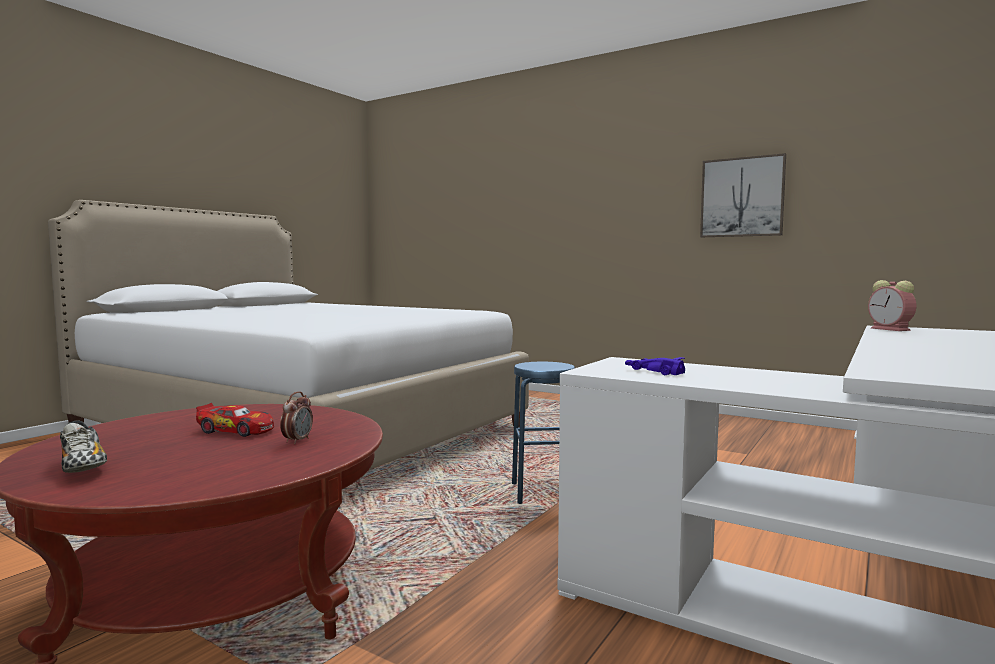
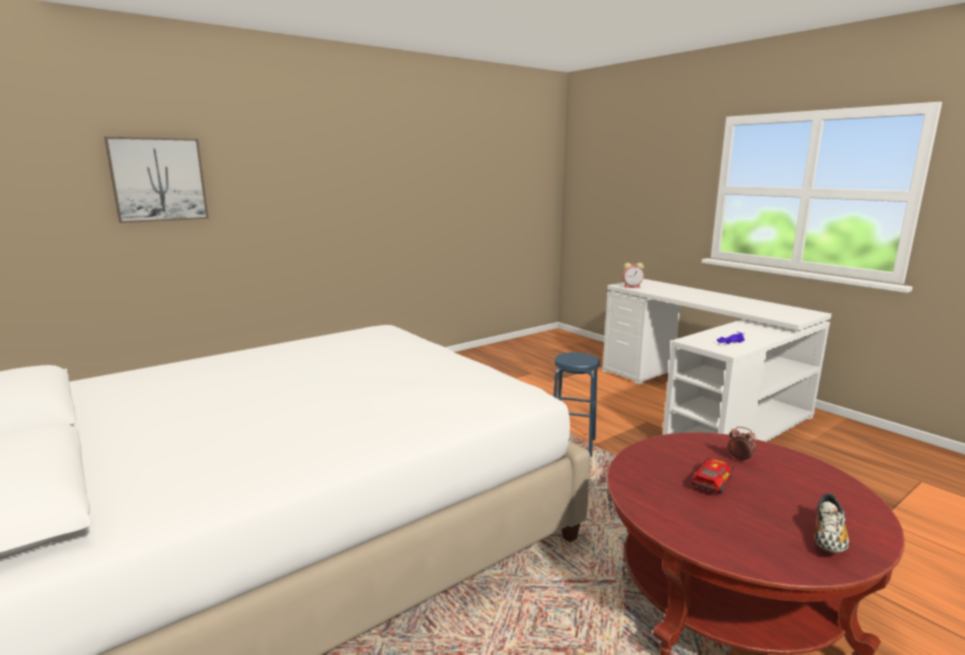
camera: 70 degrees left, 10 degrees up
shoe [60,420,107,473] -> shoe turned 135 degrees clockwise [815,493,849,553]
picture [700,153,786,237] -> picture moved to [104,136,209,223]

